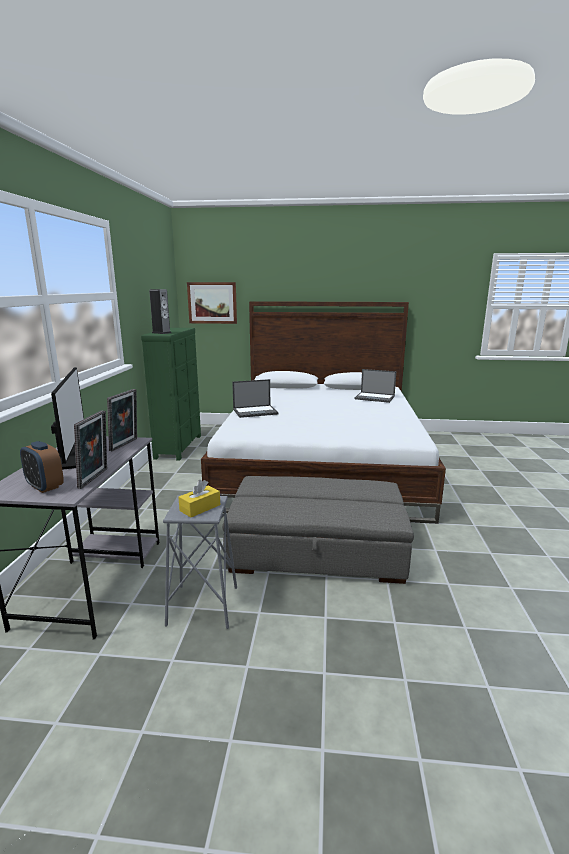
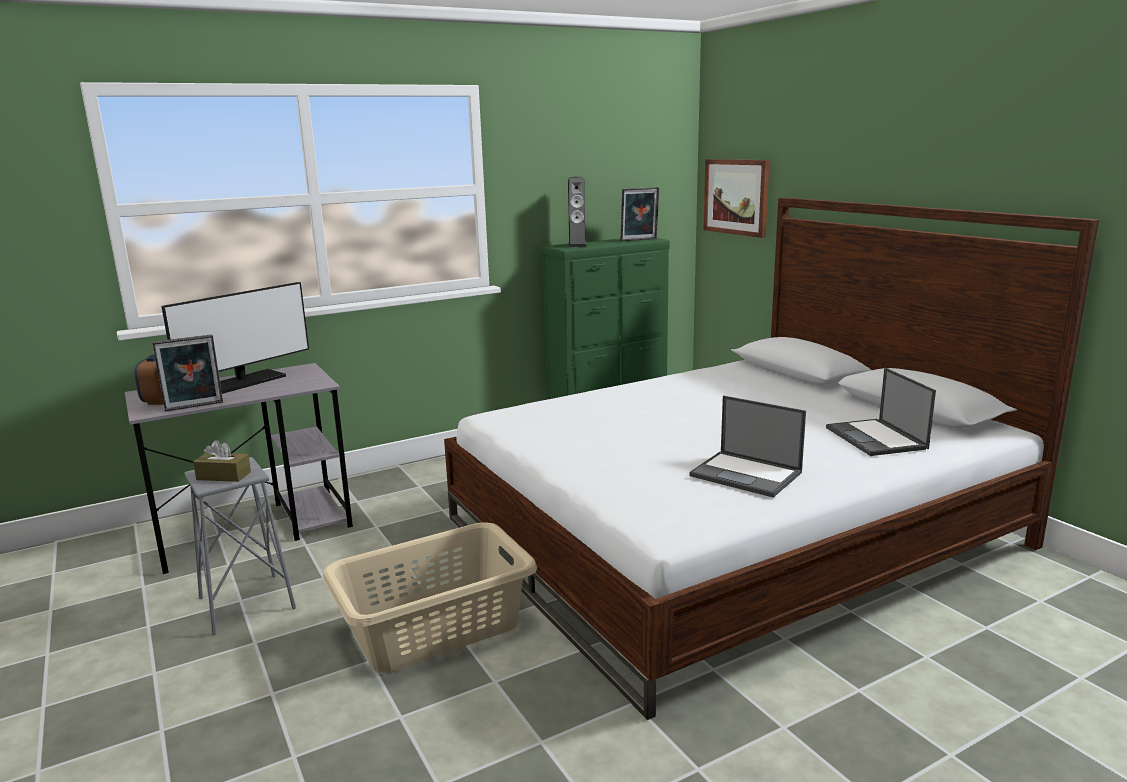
camera: 55 degrees right, 0 degrees up
picture frame [107,389,137,451] -> picture frame moved to [620,187,659,241]
yellow tissue box [178,480,220,517] -> brown tissue box [193,440,251,482]
grey ottoman [222,476,414,584] -> beige laundry basket [323,522,537,673]
laptop [232,379,279,418] -> laptop moved to [689,395,806,498]

